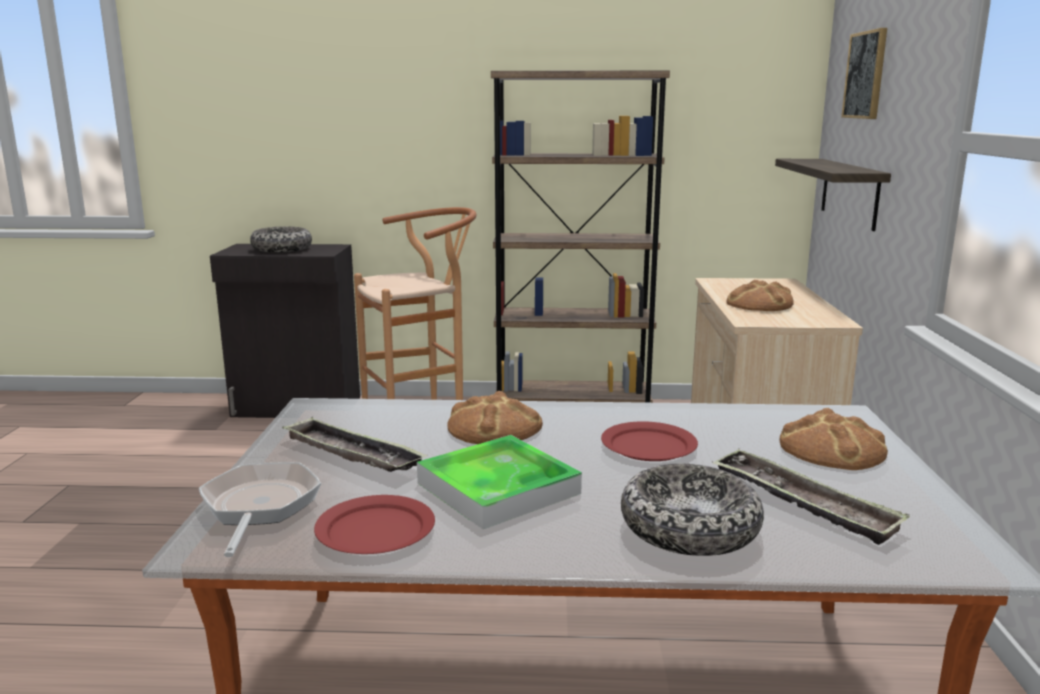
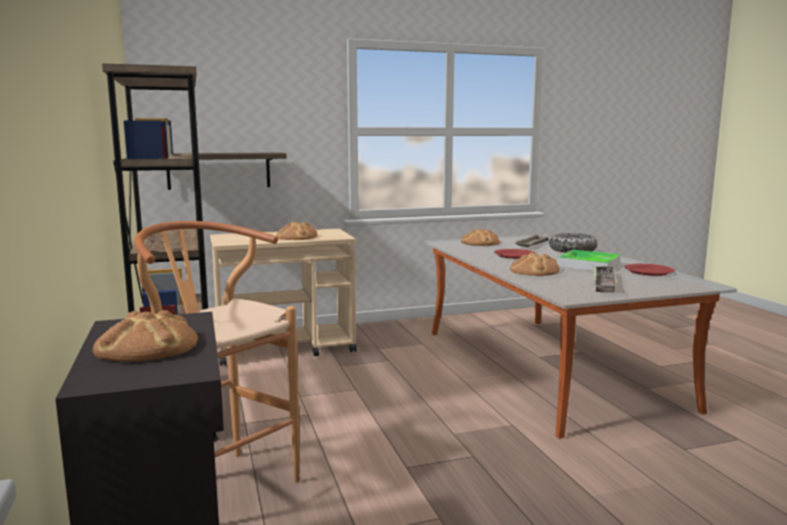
camera: 110 degrees left, 5 degrees down
frying pan [199,462,321,557] -> none
bowl [250,226,312,253] -> bread [93,310,198,362]
picture [841,28,887,119] -> none

